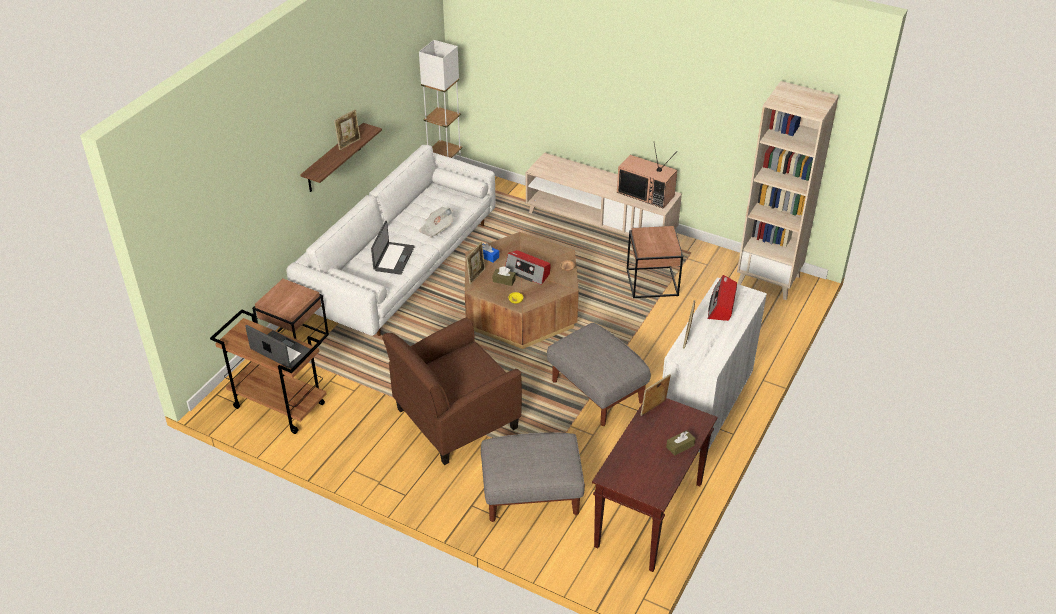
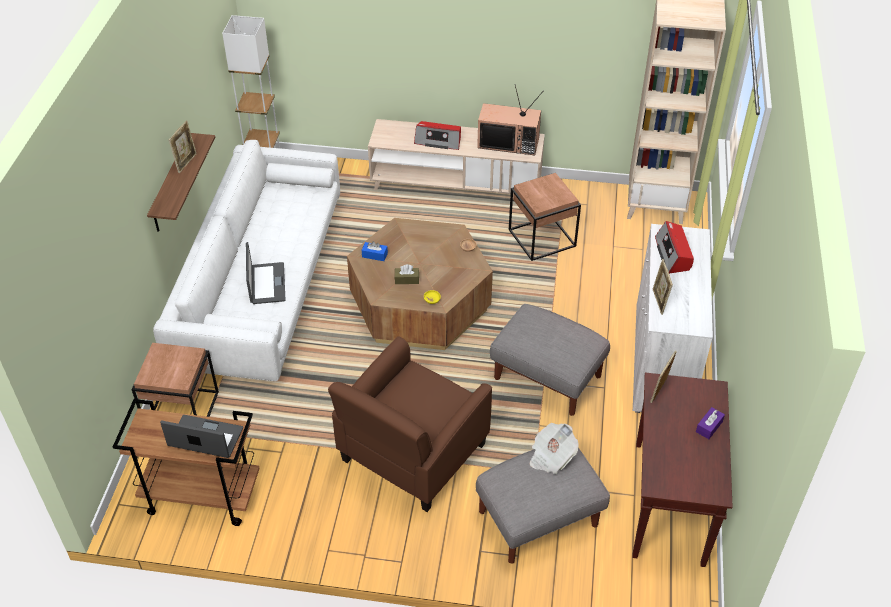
camera: 20 degrees left, 5 degrees up
newspaper [419,207,453,238] -> newspaper moved to [530,423,579,474]
picture frame [466,242,485,285] -> none
radio [505,250,551,285] -> radio moved to [414,121,461,150]
brown tissue box [666,430,695,456] -> purple tissue box [696,407,725,439]

